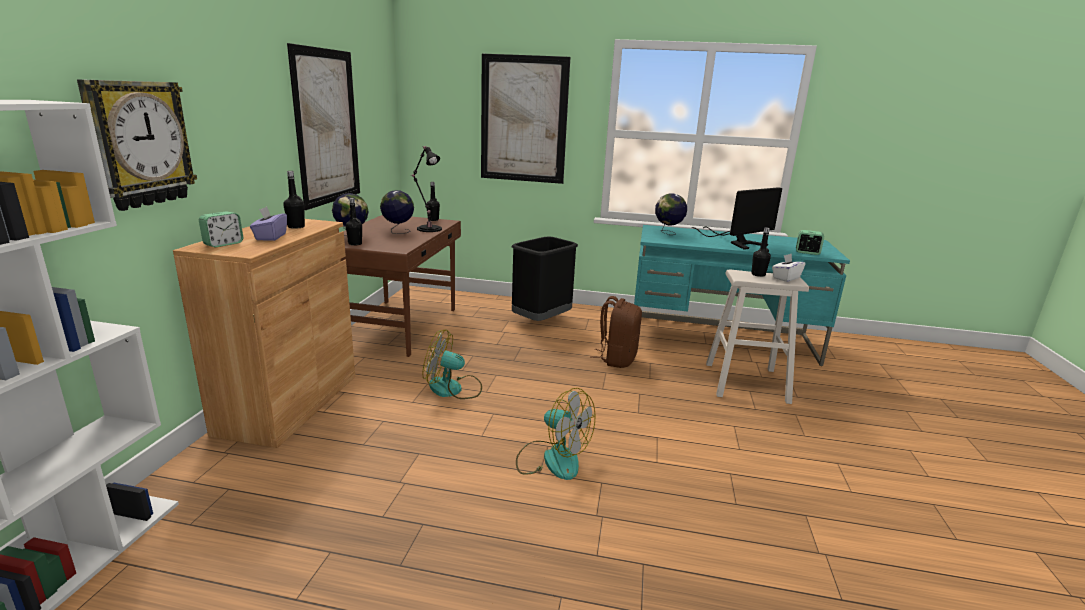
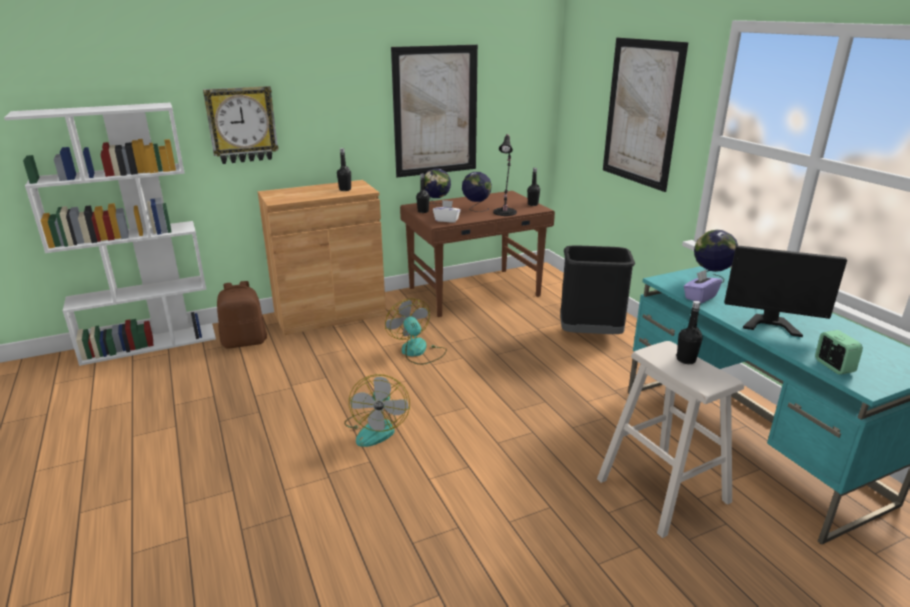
camera: 55 degrees right, 5 degrees up
alarm clock [199,211,243,248] -> none
purple tissue box [250,206,287,241] -> purple tissue box moved to [683,270,722,304]
brown backpack [590,296,642,368] -> brown backpack moved to [217,281,267,349]
white tissue box [772,253,805,282] -> white tissue box moved to [433,200,461,223]

